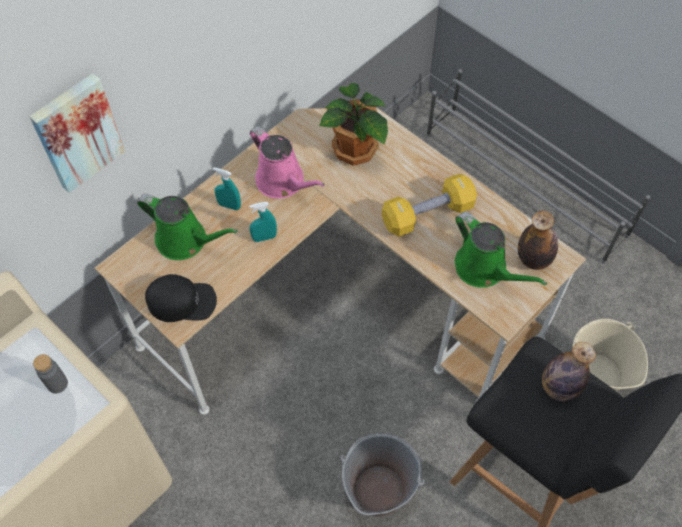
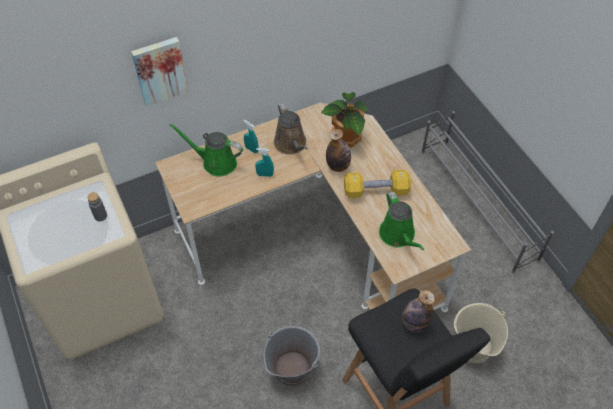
camera: 20 degrees right, 5 degrees down
green watering can [137,194,238,260] -> green watering can turned 150 degrees clockwise [169,123,243,177]
black cap [145,274,217,322] -> none
pink watering can [250,126,325,199] -> brown watering can [274,103,308,155]
bottle [518,211,558,270] -> bottle moved to [326,129,351,172]

